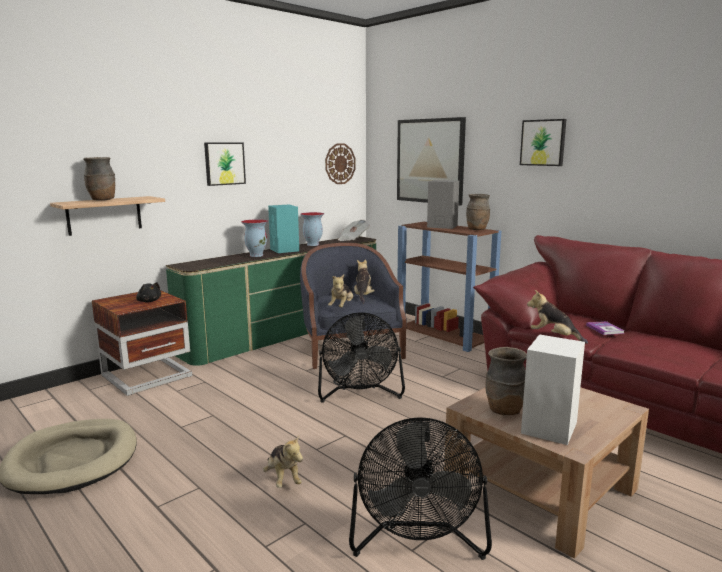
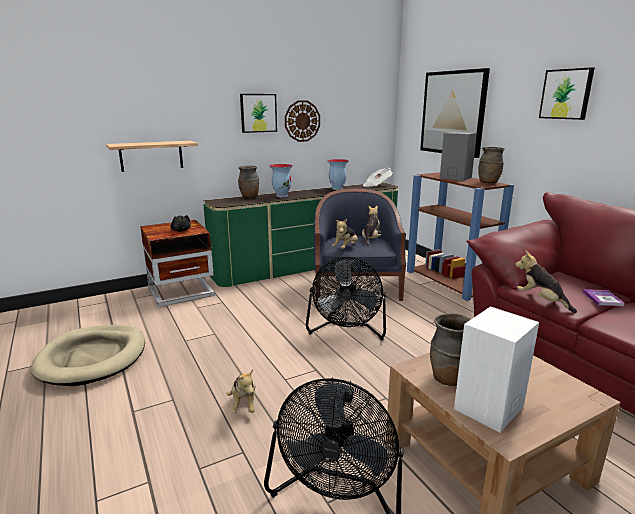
camera: 15 degrees right, 5 degrees up
brown vase [83,157,115,201] -> brown vase moved to [238,165,259,198]
turquoise speaker [268,205,299,253] -> none
wall clock [325,143,356,184] -> wall clock moved to [285,100,320,142]

